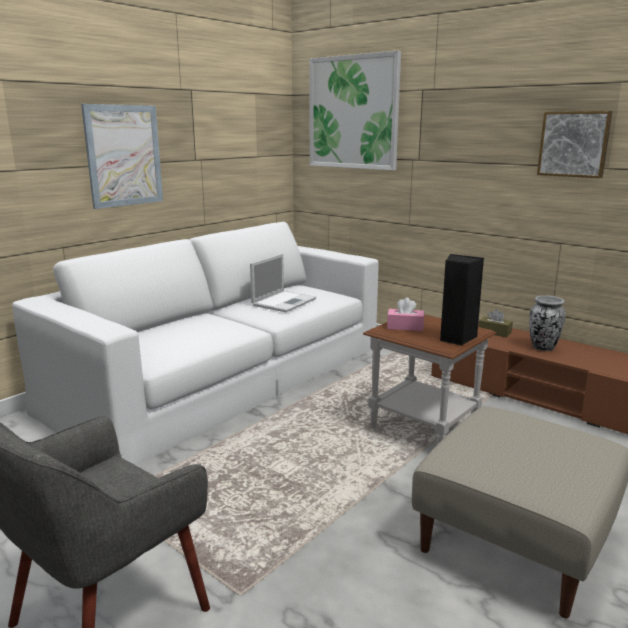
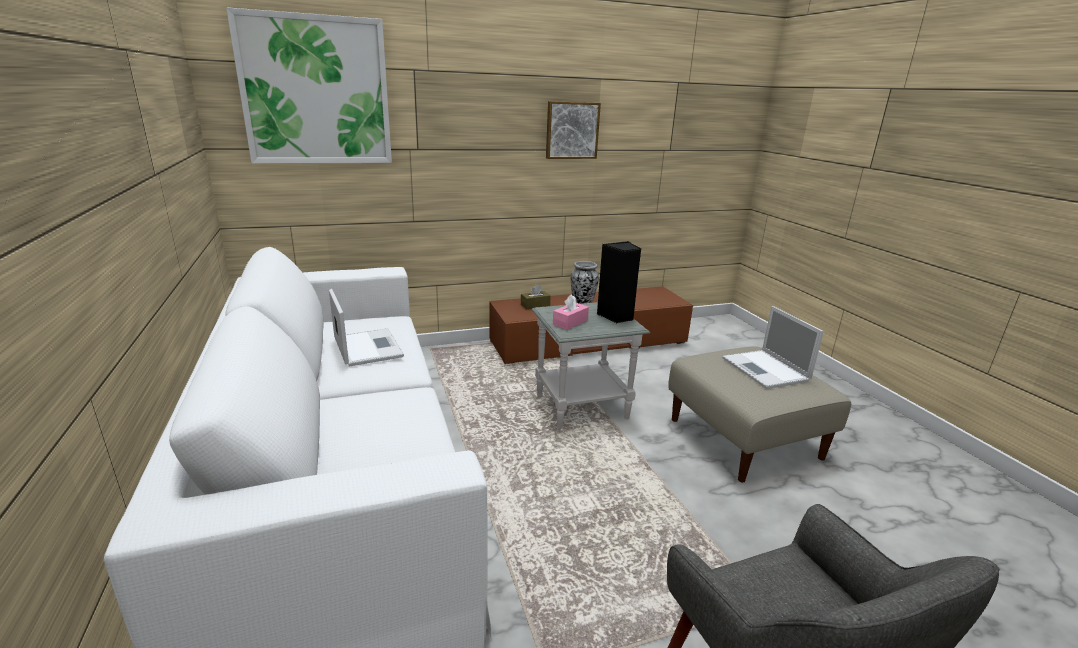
camera: 60 degrees left, 5 degrees up
picture [81,104,163,209] -> none
brown side table [363,314,496,444] -> grey side table [532,302,650,429]
none -> laptop [722,306,824,389]

